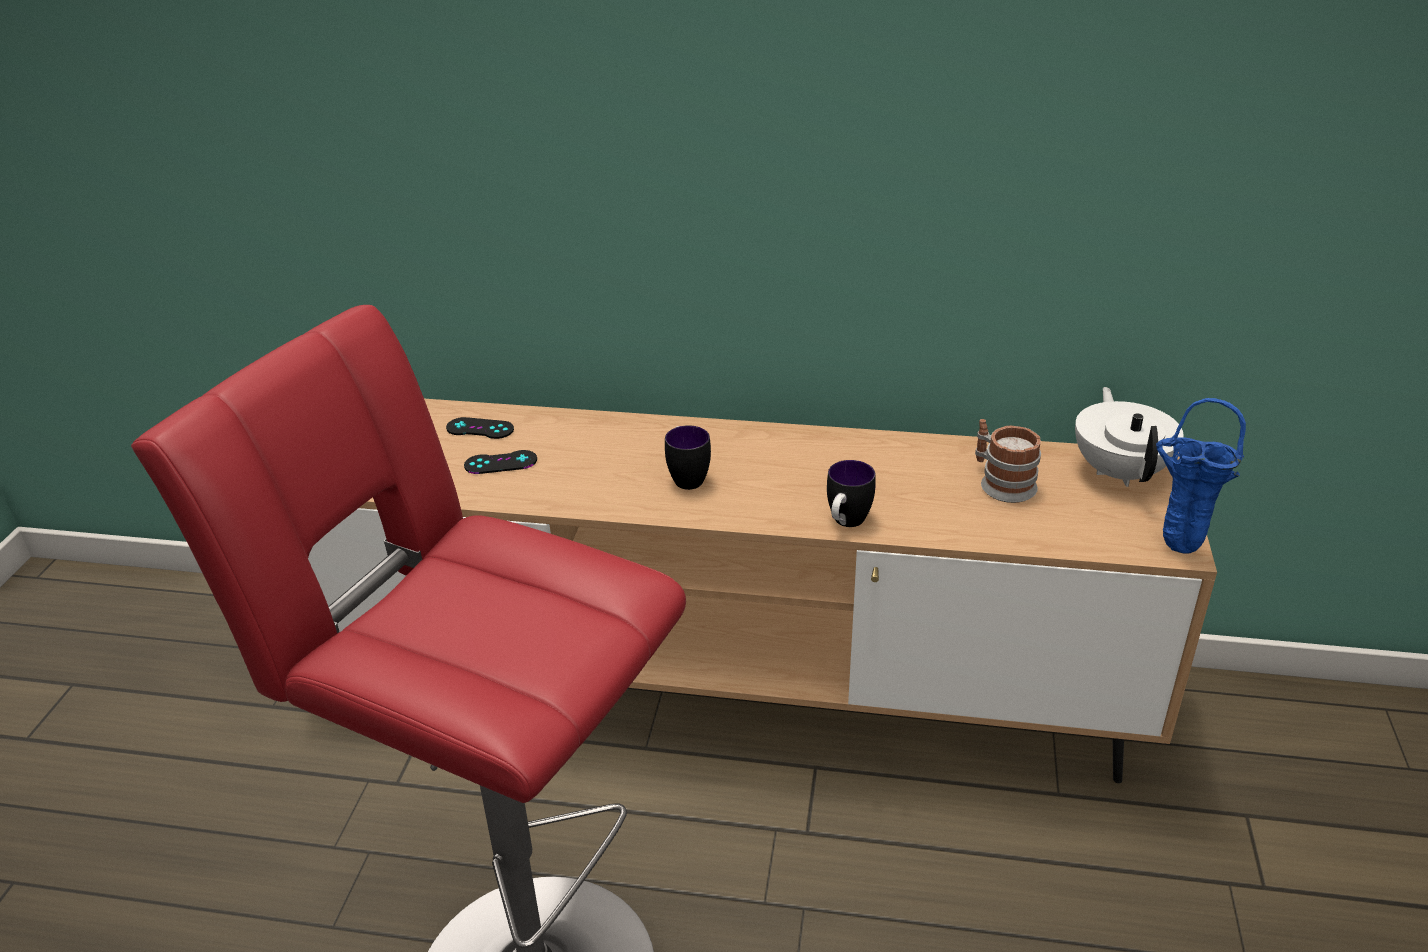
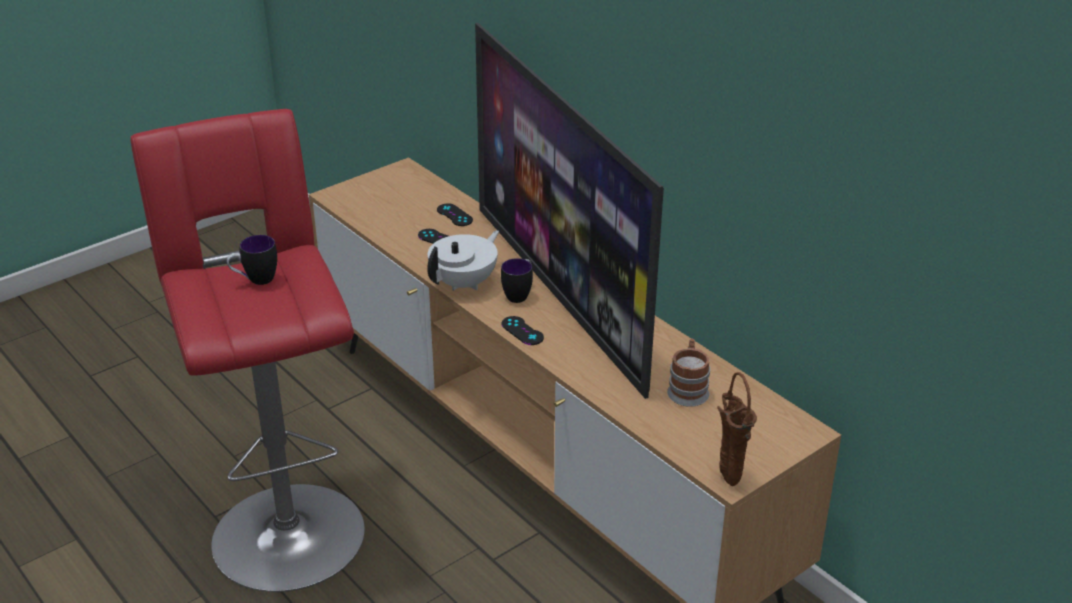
camera: 40 degrees right, 0 degrees up
mug [827,460,876,527] -> mug moved to [227,235,277,285]
white teapot [1075,387,1184,487] -> white teapot moved to [427,230,499,291]
blue vase [1156,398,1246,554] -> brown vase [717,372,757,486]
none -> television [475,23,664,399]
none -> black game controller [501,316,544,345]

